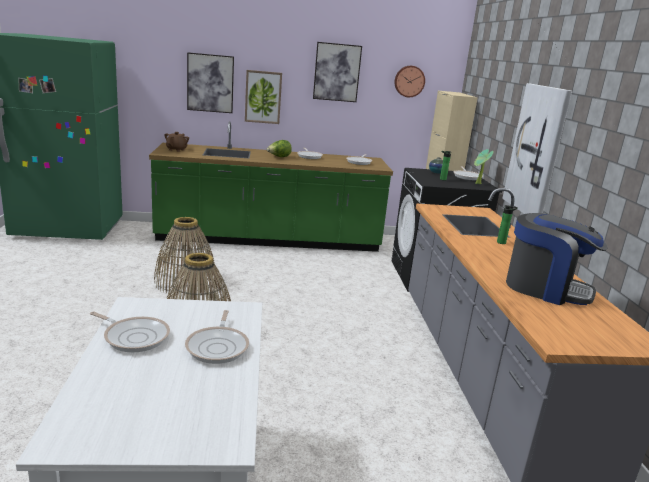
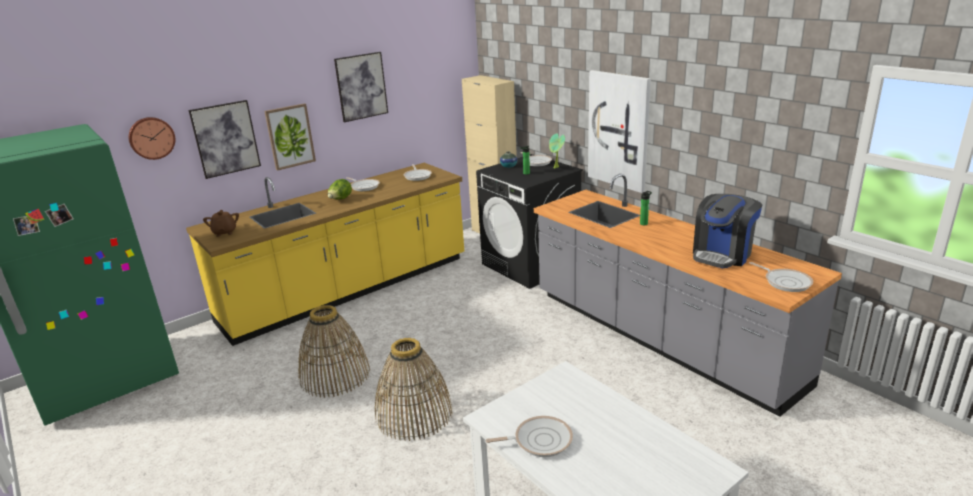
camera: 30 degrees left, 5 degrees up
green counter [149,121,393,252] -> yellow counter [186,163,464,346]
frying pan [185,310,249,364] -> frying pan moved to [750,262,813,292]
wall clock [395,66,425,97] -> wall clock moved to [129,117,175,160]
coffee machine [506,213,607,305] -> coffee machine turned 135 degrees clockwise [693,194,762,268]

